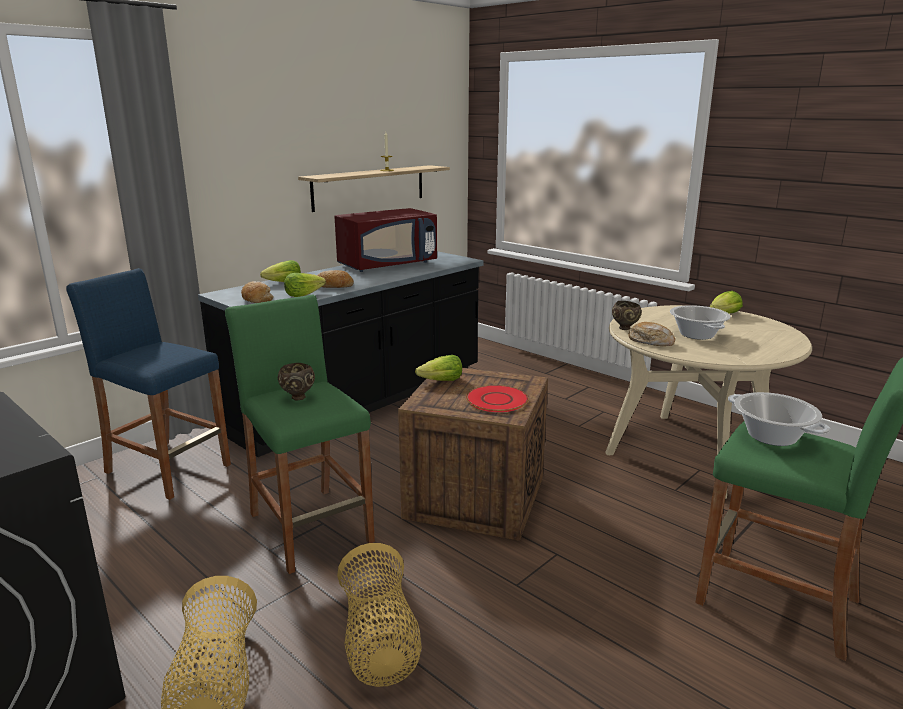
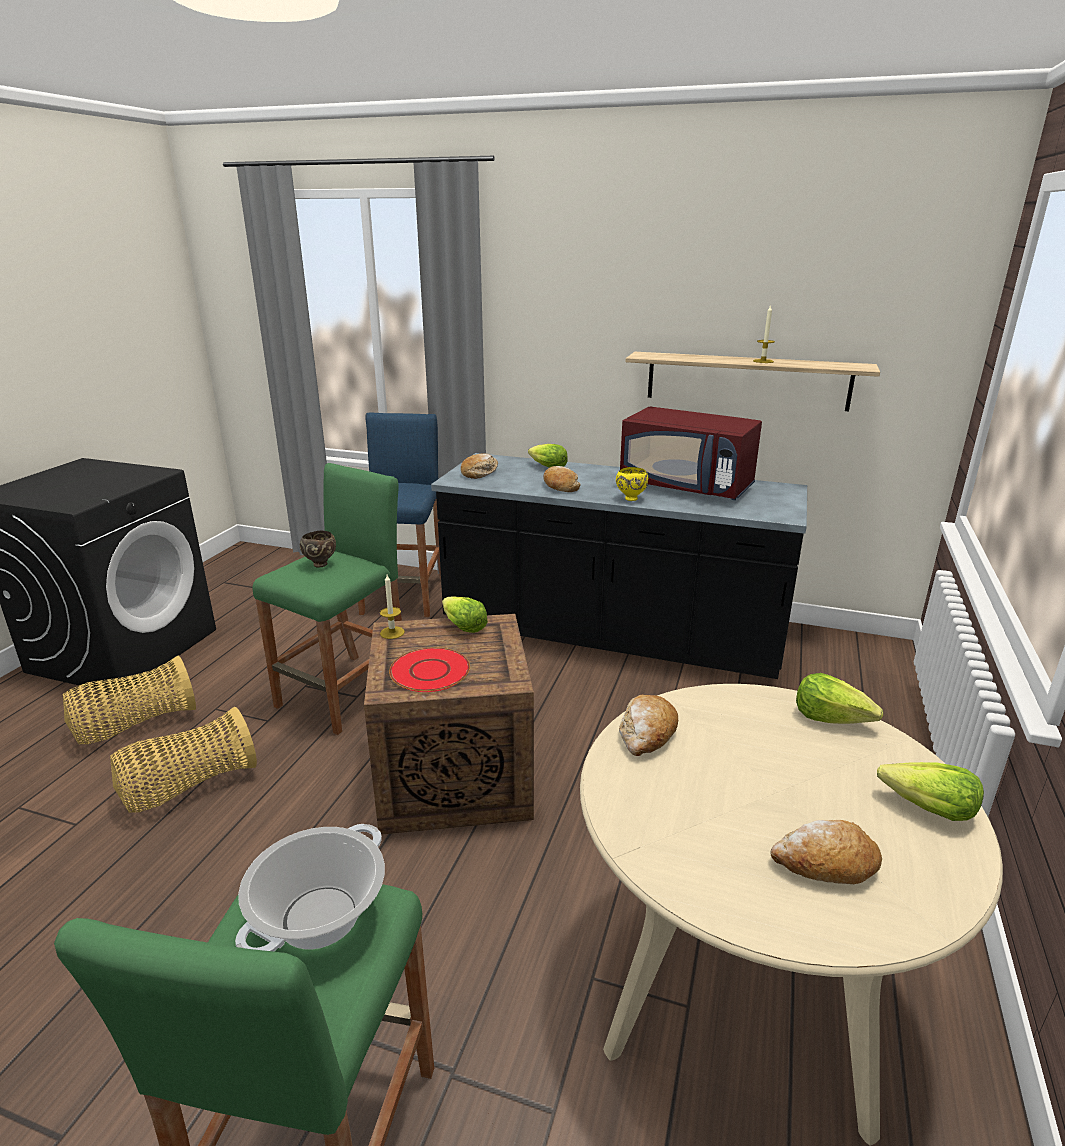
camera: 65 degrees right, 5 degrees up
lettuce [284,273,326,297] -> lettuce moved to [796,673,883,724]
brown bowl [612,301,642,330] -> none
cooking pot [670,305,731,340] -> none
none -> candle [380,575,405,639]
none -> yellow bowl [616,467,648,501]
none -> bread [770,820,882,884]

